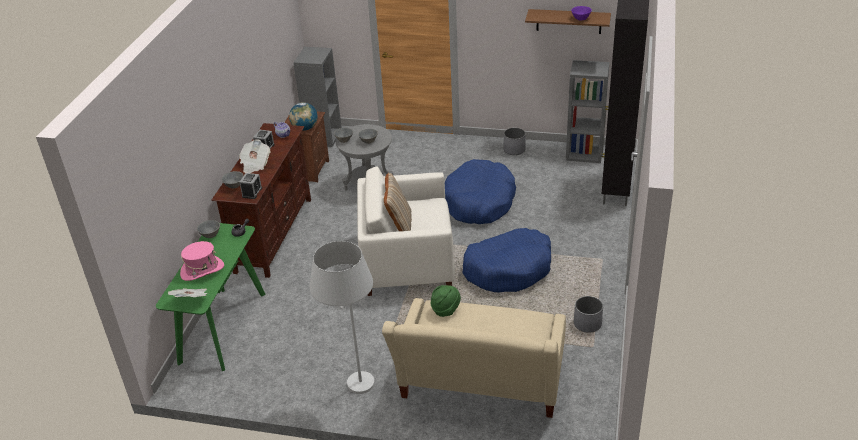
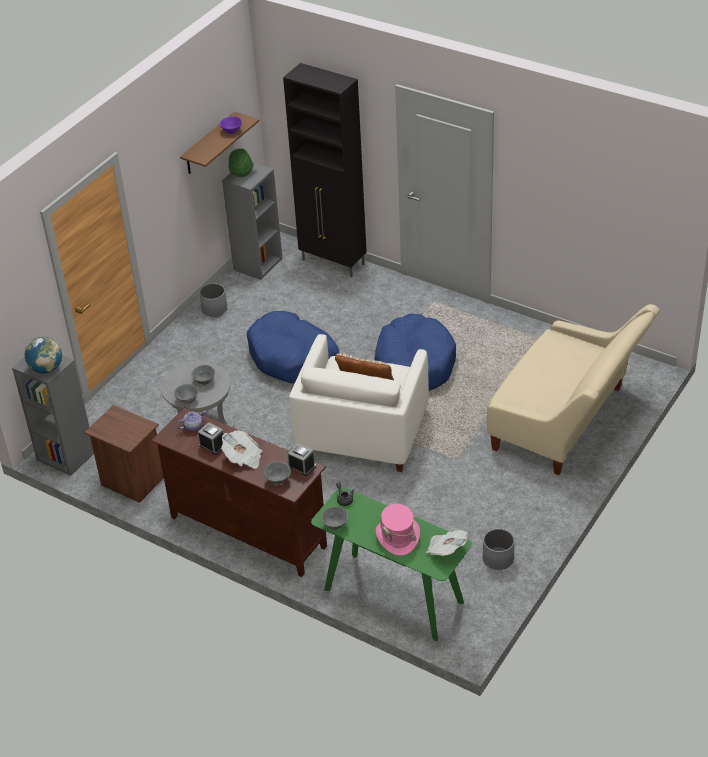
camera: 70 degrees left, 5 degrees up
globe [289,102,318,131] -> globe moved to [25,337,62,373]
white floor lamp [310,241,375,394] -> none
green hat [431,285,461,317] -> green hat moved to [229,148,253,177]
grey planter [574,296,603,333] -> grey planter moved to [483,529,514,570]

